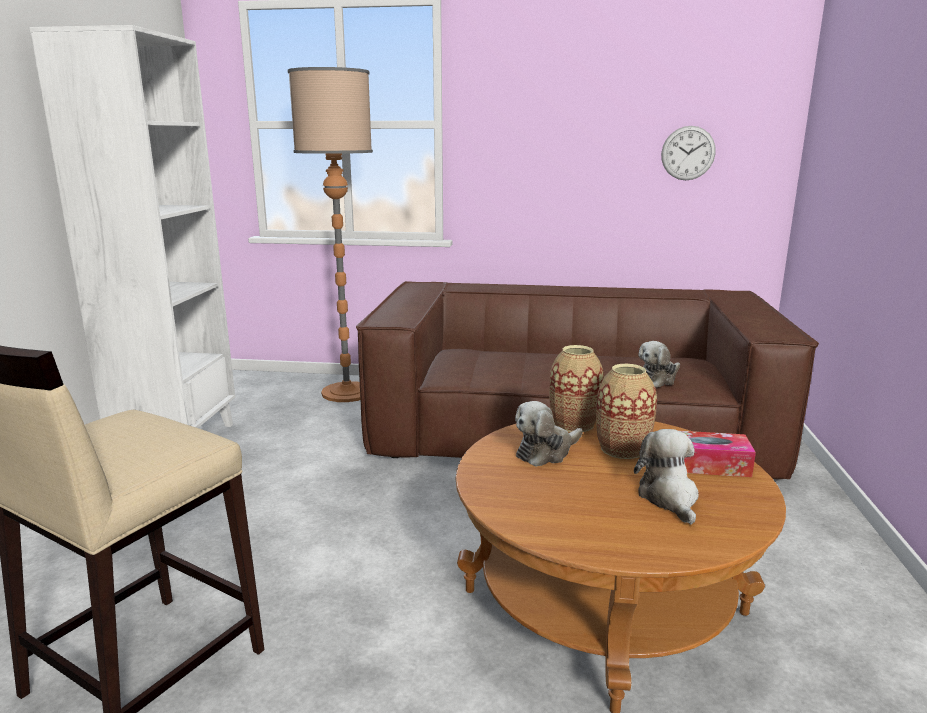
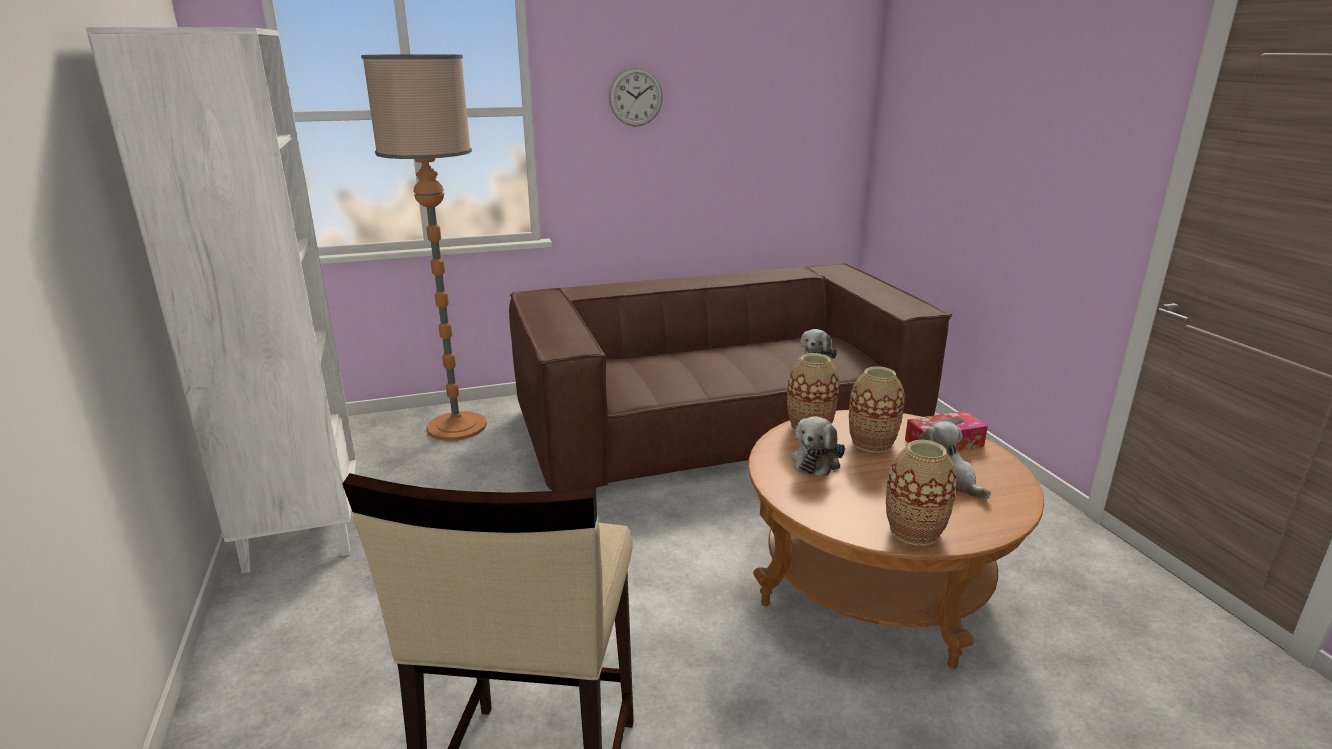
camera: 25 degrees left, 5 degrees up
wall clock [661,126,716,180] -> wall clock moved to [609,67,663,127]
none -> vase [886,440,957,546]

